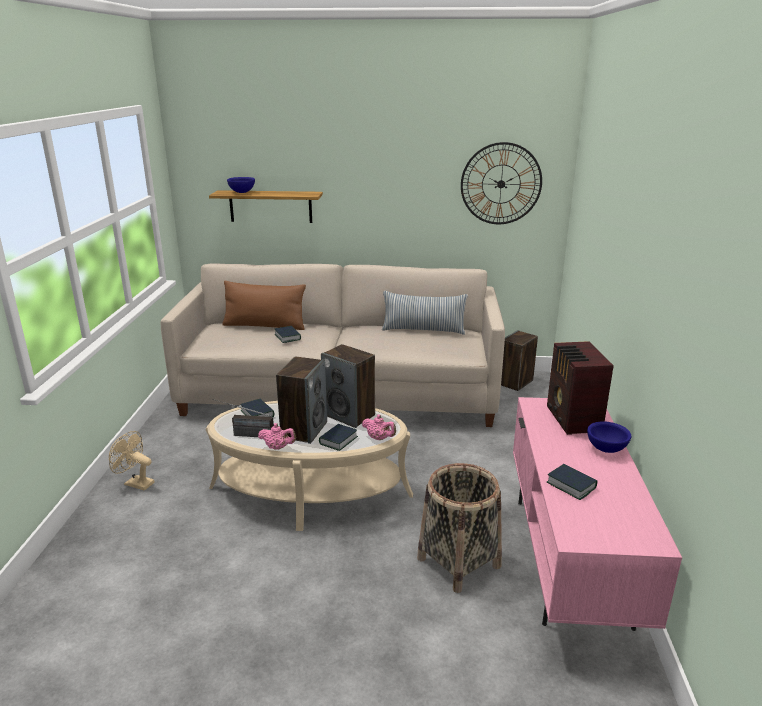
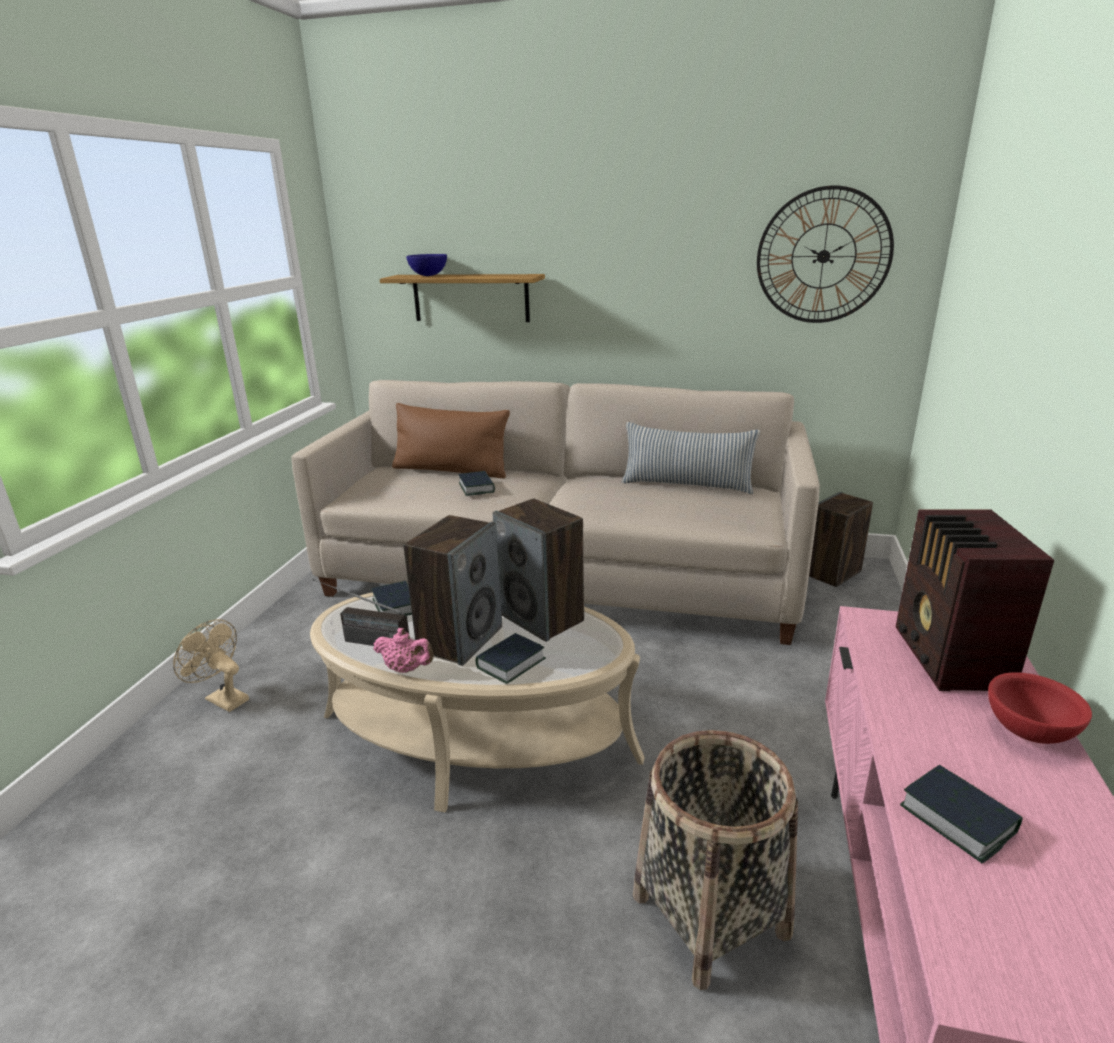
camera: 10 degrees right, 0 degrees up
pink teapot [362,414,396,440] -> none
blue bowl [587,421,631,453] -> red bowl [988,672,1092,744]

